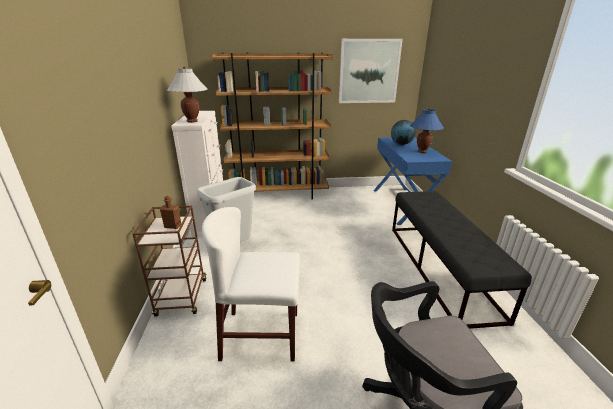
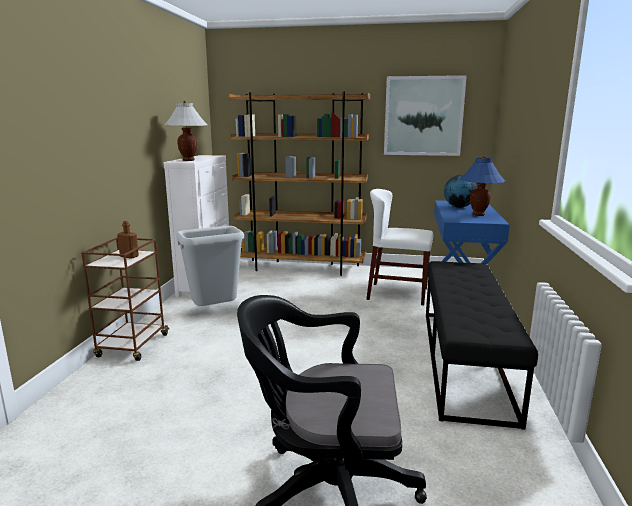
camera: 15 degrees right, 10 degrees down
white chair [202,207,300,362] -> white chair moved to [366,189,433,305]

